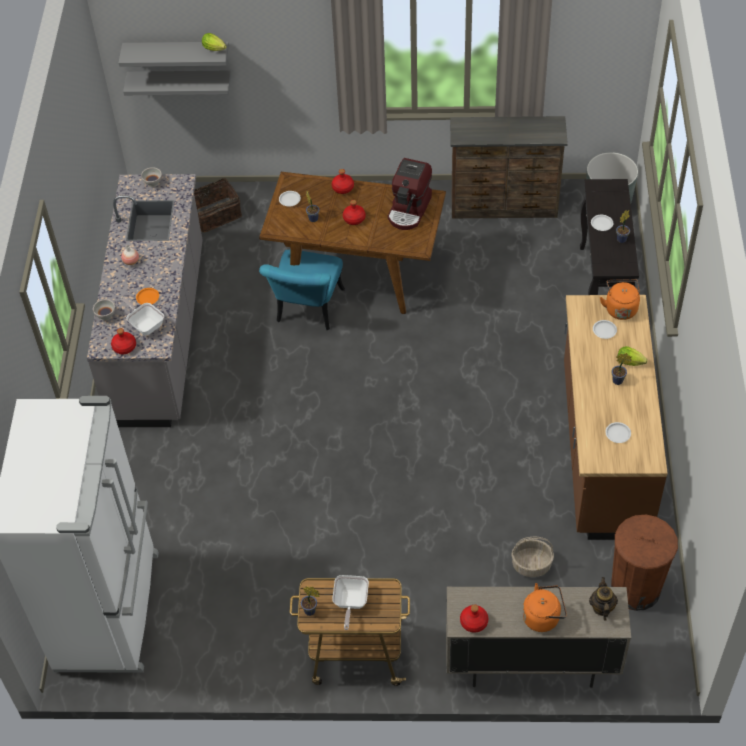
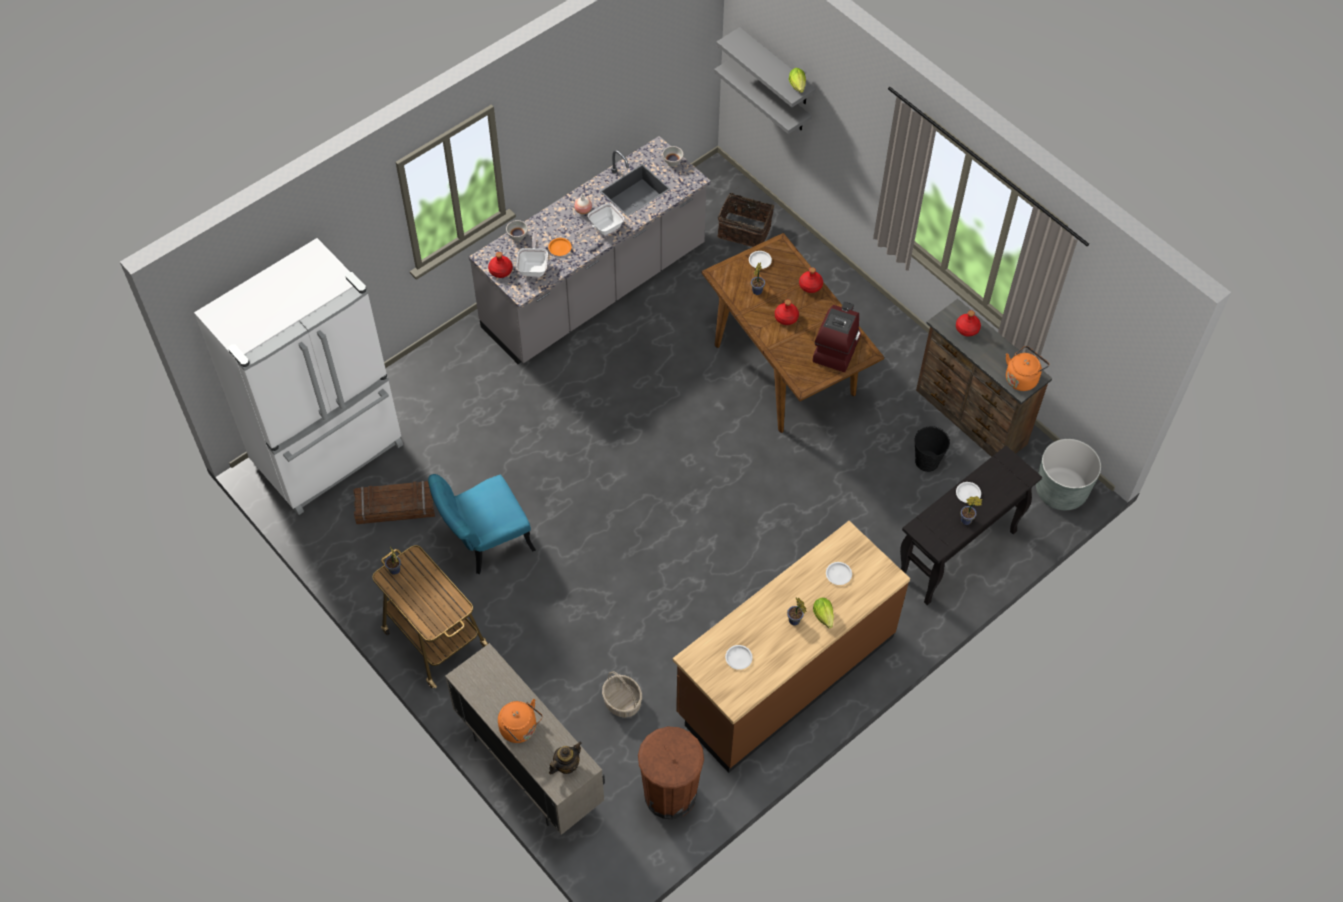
camera: 45 degrees right, 5 degrees up
turquoise chair [259,250,345,330] -> turquoise chair moved to [428,474,536,574]
frying pan [332,575,369,630] -> frying pan moved to [575,203,624,236]
coffee machine [388,158,432,230] -> coffee machine turned 135 degrees clockwise [813,301,861,372]
red bottle [460,604,488,633] -> red bottle moved to [956,310,981,337]
orange kettle [600,279,640,320] -> orange kettle moved to [1006,346,1049,391]
none -> crate [353,481,435,524]
none -> black bucket [915,426,950,472]

